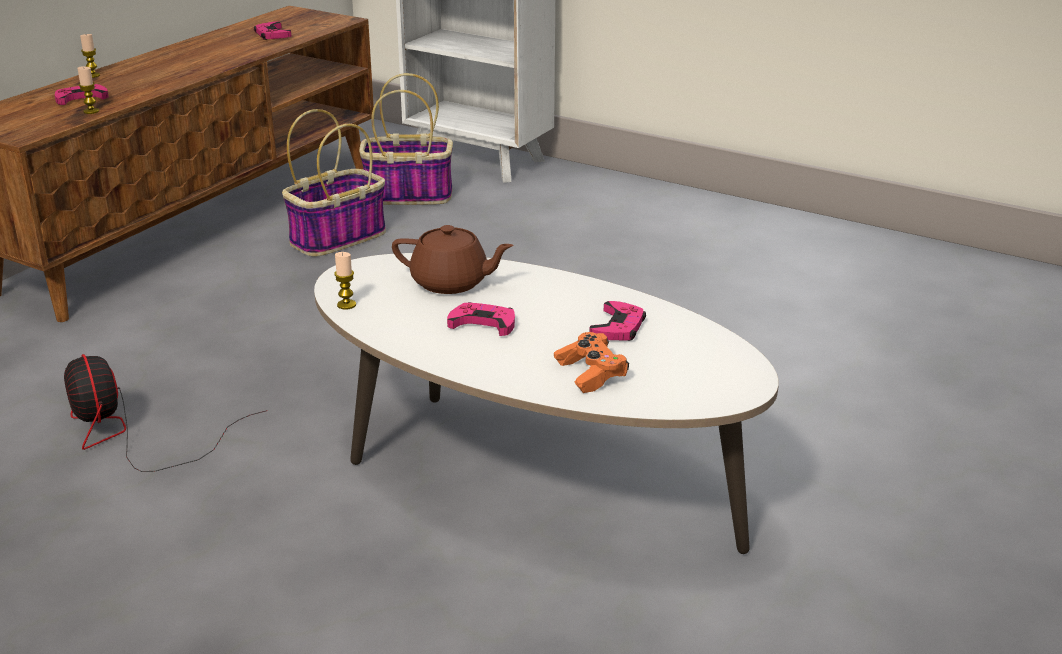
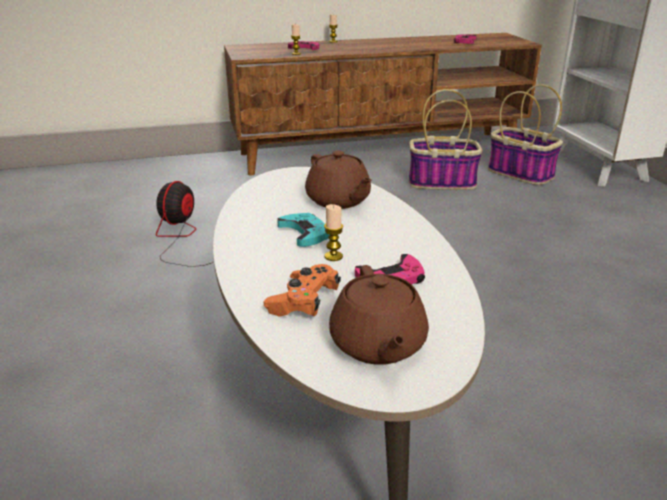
camera: 45 degrees right, 0 degrees up
candle [334,252,356,310] -> candle moved to [324,204,343,261]
pink game controller [447,302,515,336] -> turquoise game controller [278,213,329,247]
none -> brown teapot [329,265,429,365]

